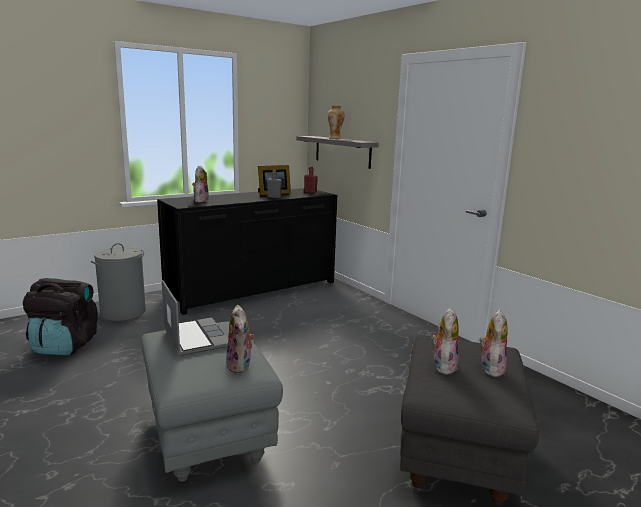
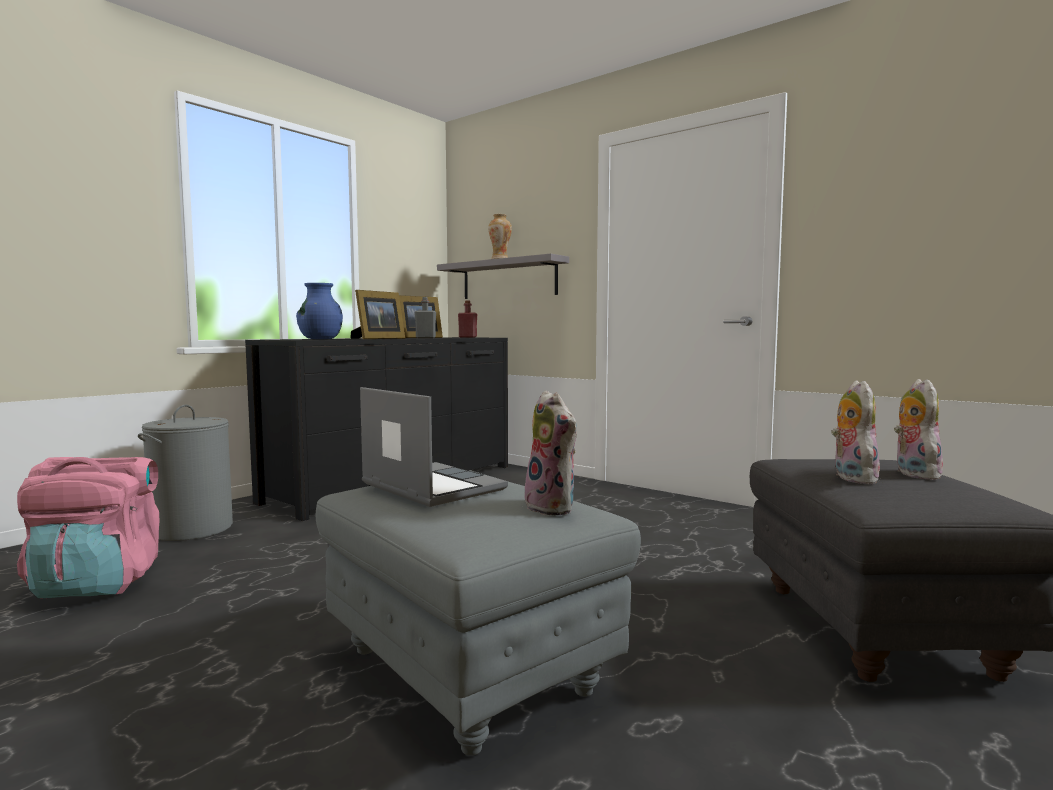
camera: 15 degrees left, 10 degrees down
black backpack [23,278,98,355] -> pink backpack [17,457,159,599]
plush toy [192,166,209,203] -> blue vase [296,283,343,339]
none -> picture frame [351,290,405,339]

